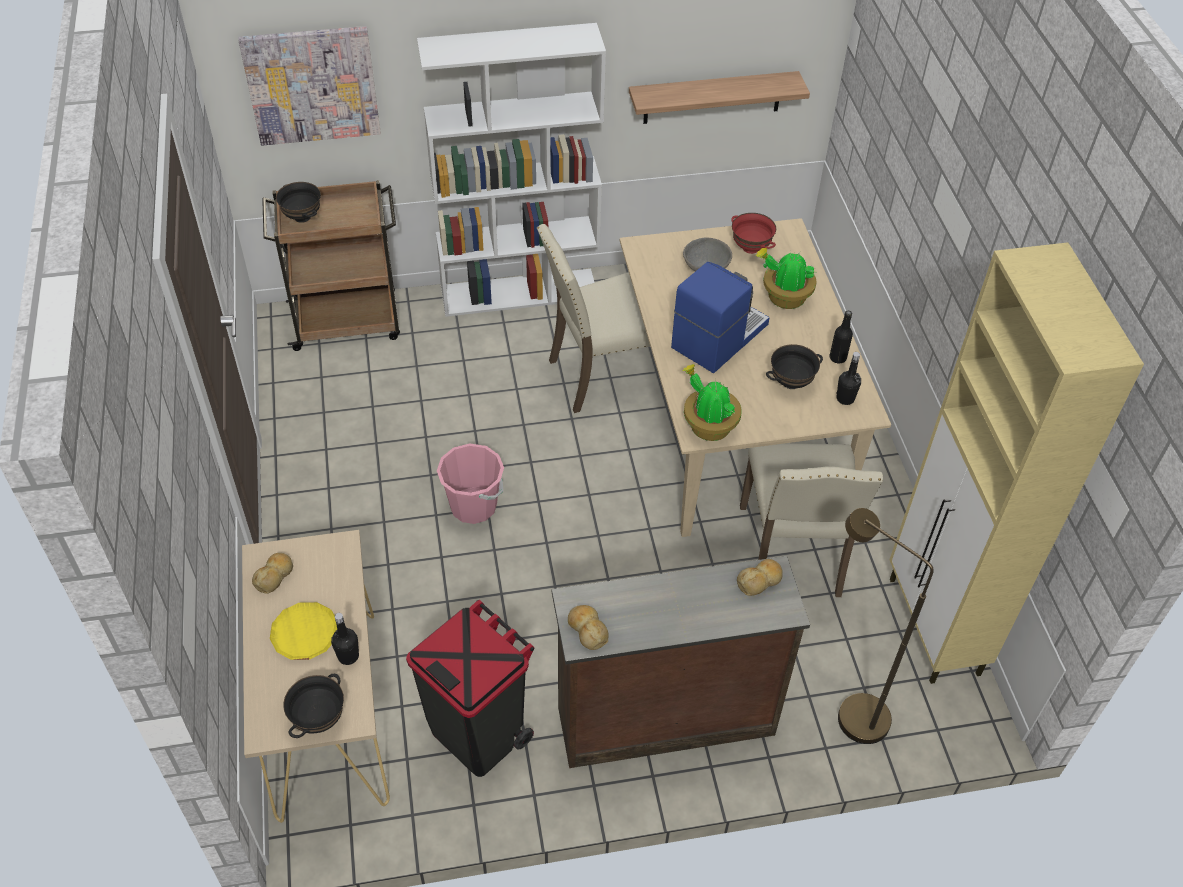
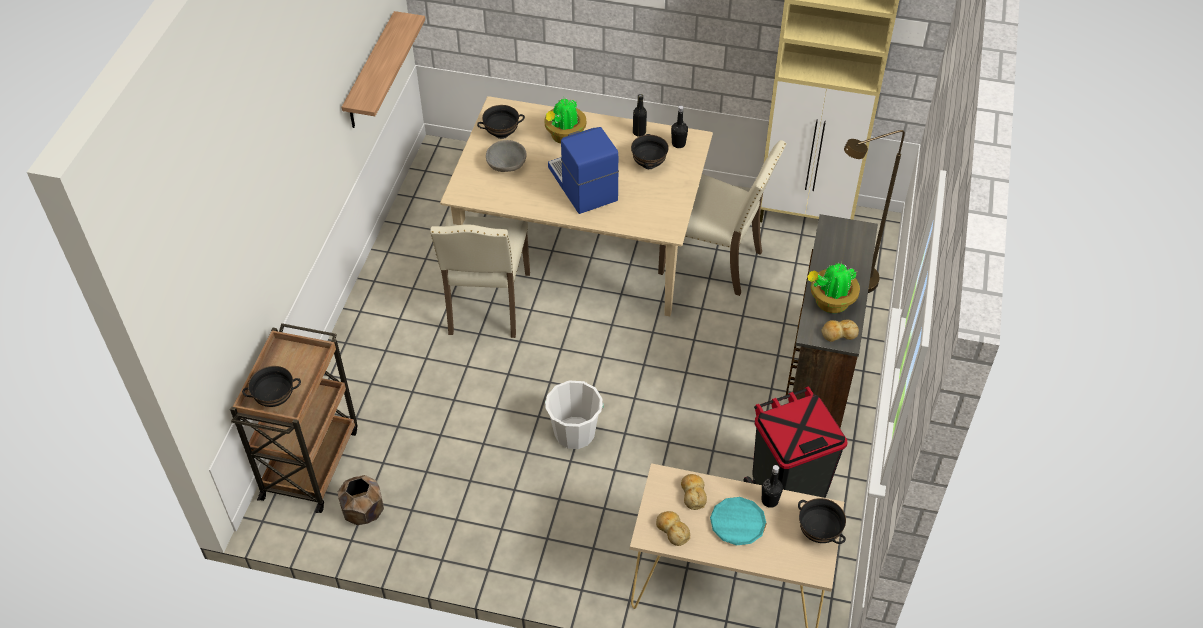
camera: 65 degrees left, 0 degrees up
picture [238,26,381,146] -> none
yellow plate [270,602,337,660] -> turquoise plate [710,497,767,546]
white bookcase [417,23,606,317] -> none
pink bucket [437,443,504,524] -> white bucket [545,380,604,449]
potted plant [683,364,742,441] -> potted plant moved to [807,262,860,313]
red bowl [731,213,776,254] -> black bowl [477,105,525,139]
bread [737,559,782,596] -> bread moved to [681,474,707,510]
none -> brown planter [338,475,384,525]

